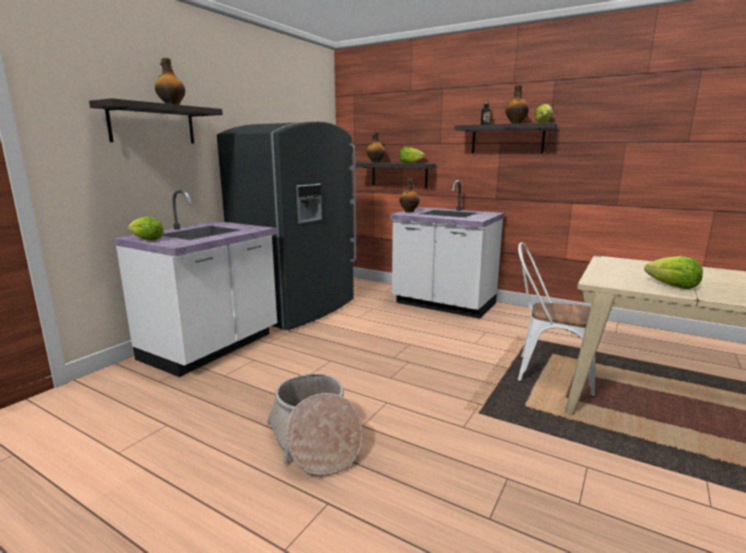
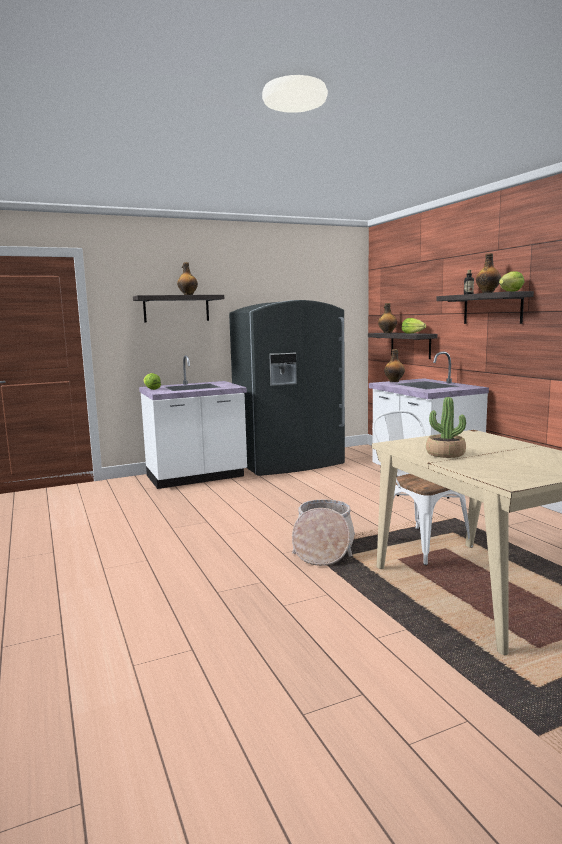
camera: 35 degrees right, 5 degrees down
basket [267,374,363,476] -> basket moved to [292,499,355,566]
lettuce [644,256,703,289] -> potted plant [426,397,466,458]

